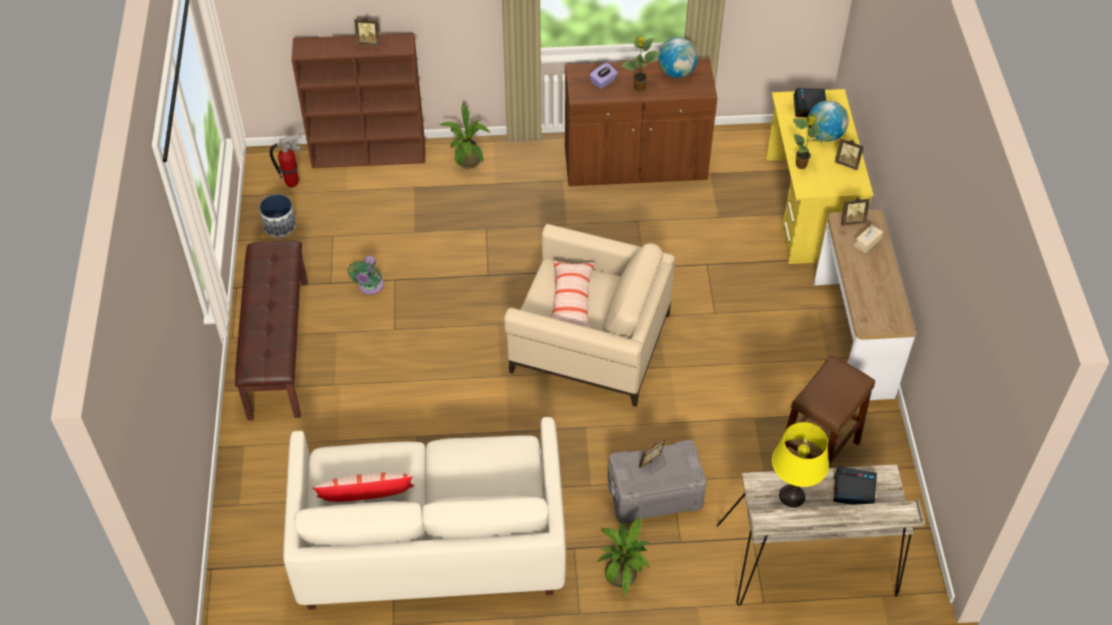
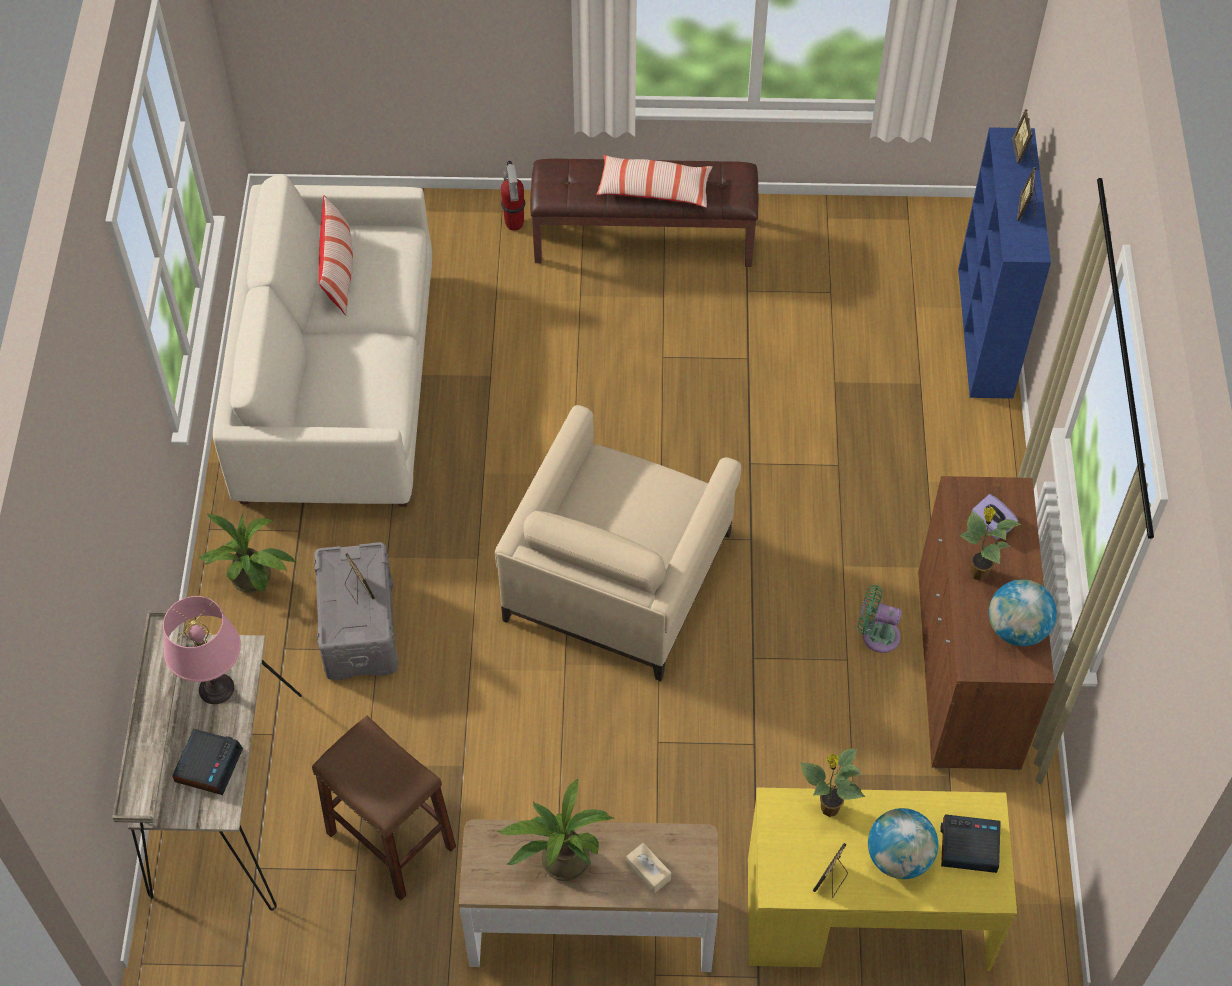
camera: 95 degrees right, 5 degrees up
planter [259,194,296,238] -> none
fire extinguisher [270,133,303,187] -> fire extinguisher moved to [501,161,525,231]
brown bookcase [291,33,425,168] -> blue bookcase [958,127,1051,399]
green fan [348,256,384,295] -> green fan moved to [858,585,902,653]
potted plant [440,103,491,169] -> potted plant moved to [498,779,615,881]
pillow [551,261,595,328] -> pillow moved to [596,155,713,208]
yellow table lamp [772,422,829,507] -> pink table lamp [163,596,241,704]
picture frame [841,198,870,226] -> picture frame moved to [1012,109,1033,164]

